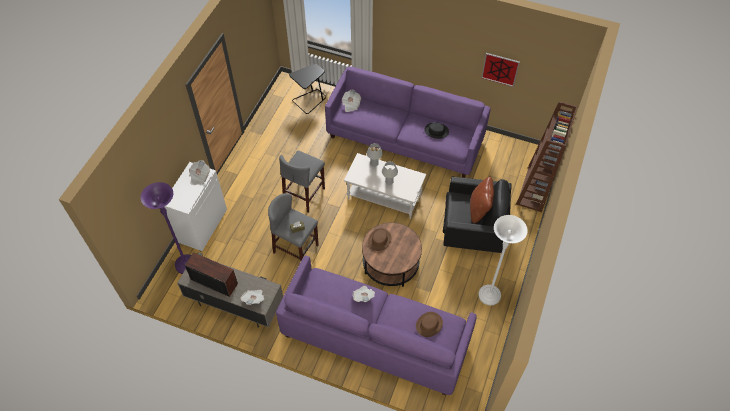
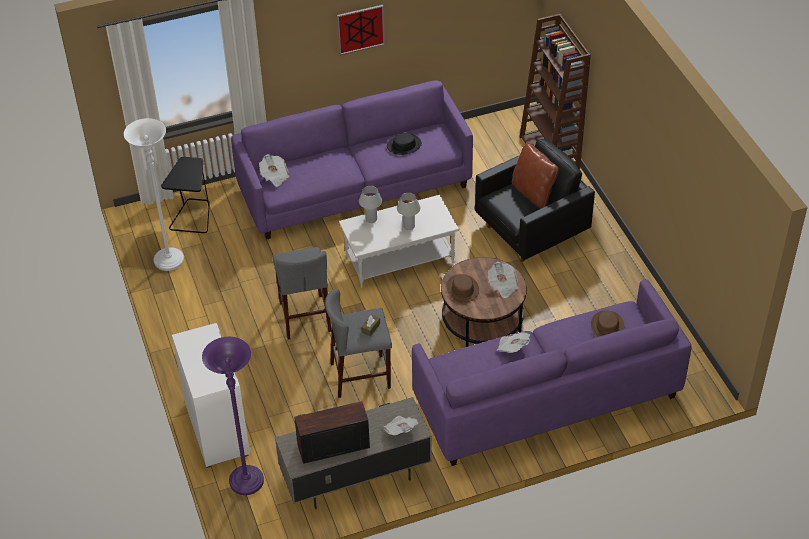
camera: 40 degrees left, 10 degrees down
newspaper [189,160,210,185] -> newspaper moved to [488,262,519,298]
white floor lamp [478,215,528,305] -> white floor lamp moved to [124,118,184,271]
picture [481,53,520,87] -> picture moved to [337,5,385,55]

